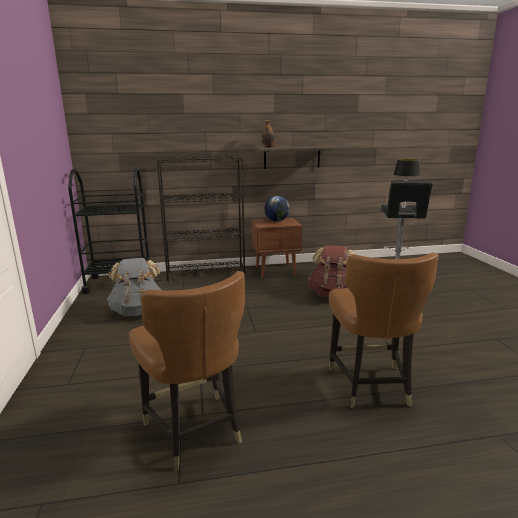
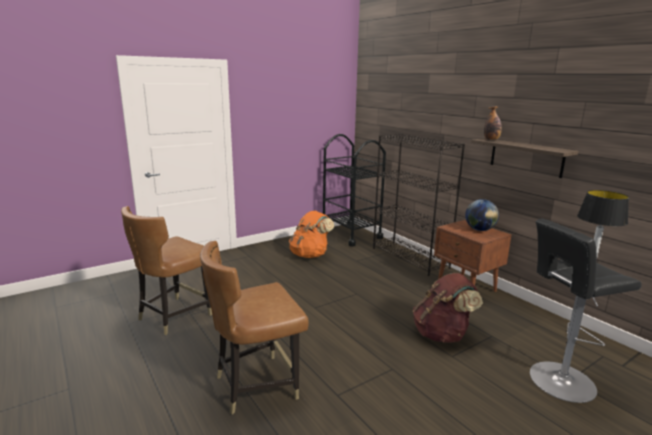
camera: 65 degrees right, 0 degrees up
grey backpack [107,258,161,316] -> orange backpack [289,211,335,258]

